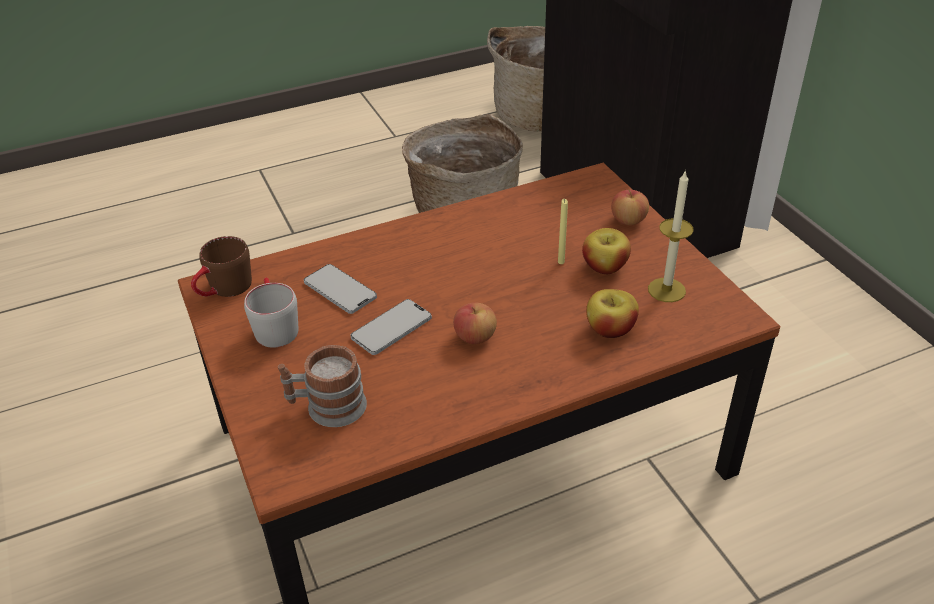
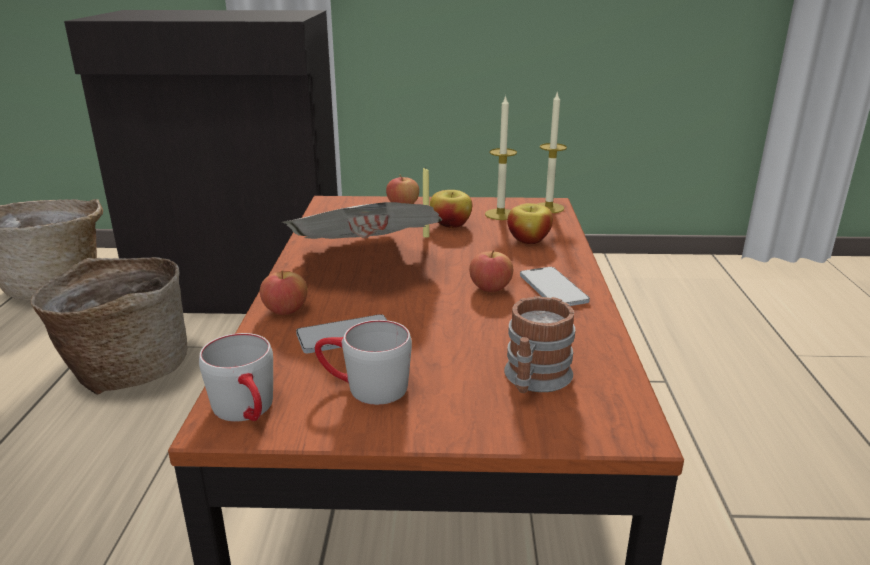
camera: 65 degrees left, 15 degrees down
brown mug [191,236,252,297] -> grey mug [199,333,273,422]
phone [350,299,432,355] -> phone moved to [520,267,590,306]
none -> apple [260,270,308,315]
none -> newspaper [282,202,443,239]
none -> candle [538,91,567,213]

